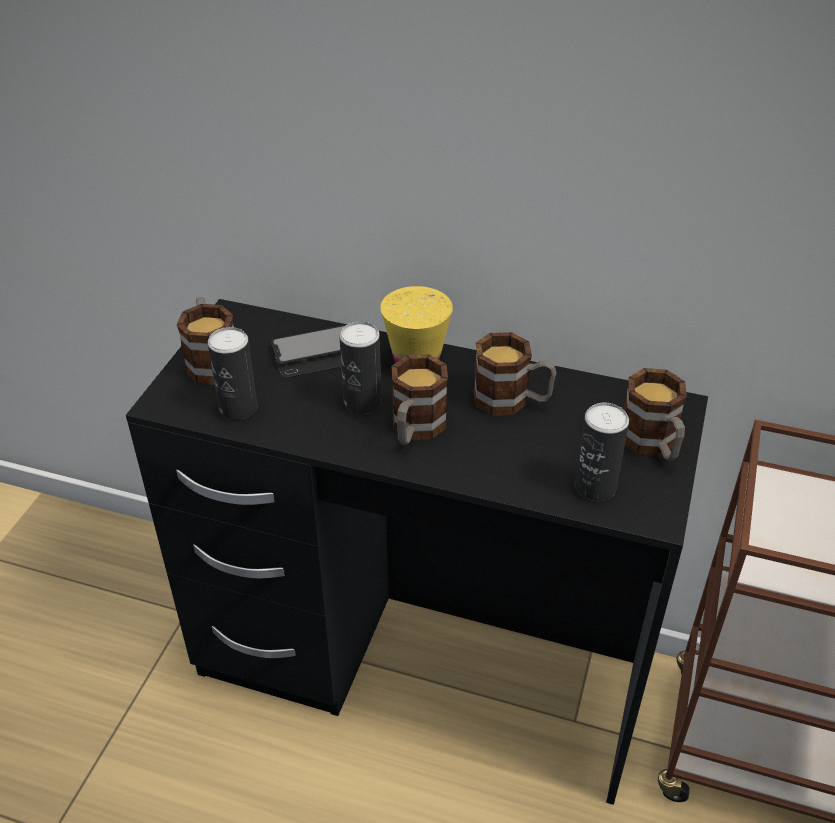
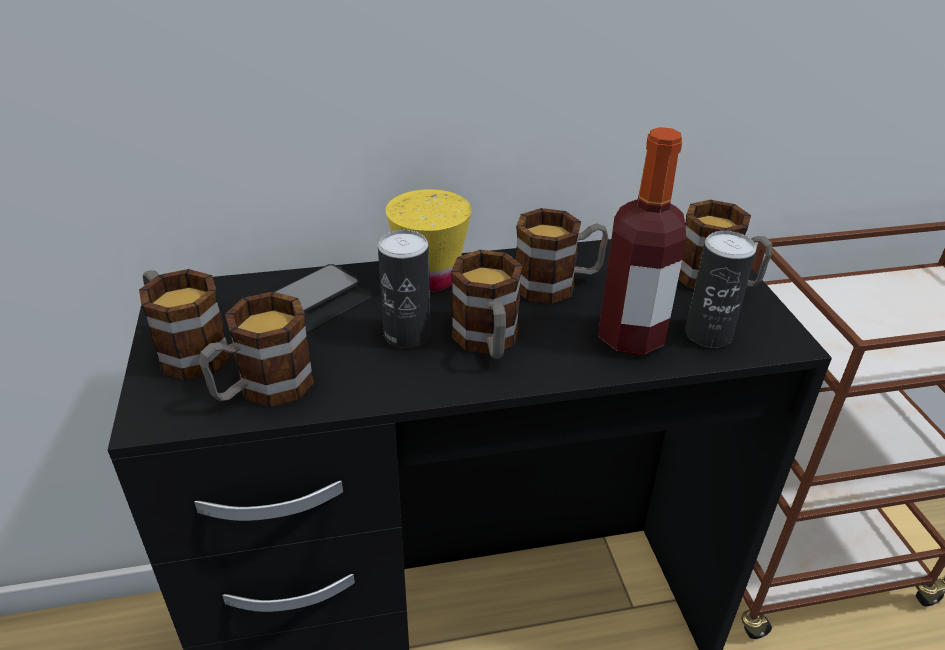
camera: 30 degrees left, 5 degrees down
can [208,327,258,420] -> mug [199,292,315,407]
none -> bottle [598,127,686,356]

